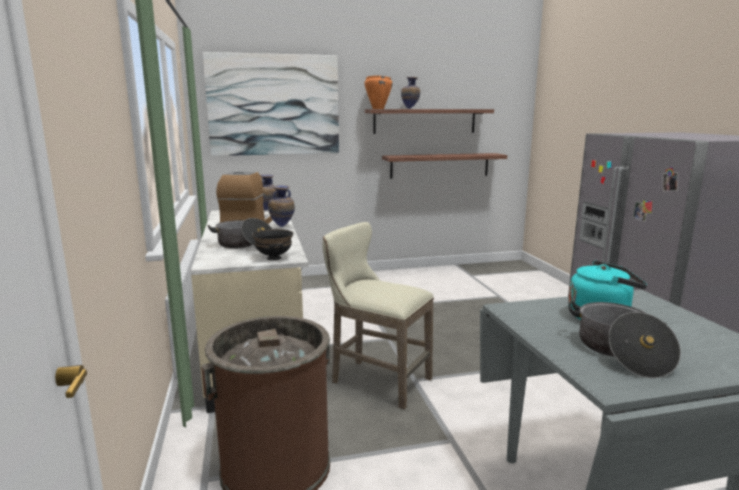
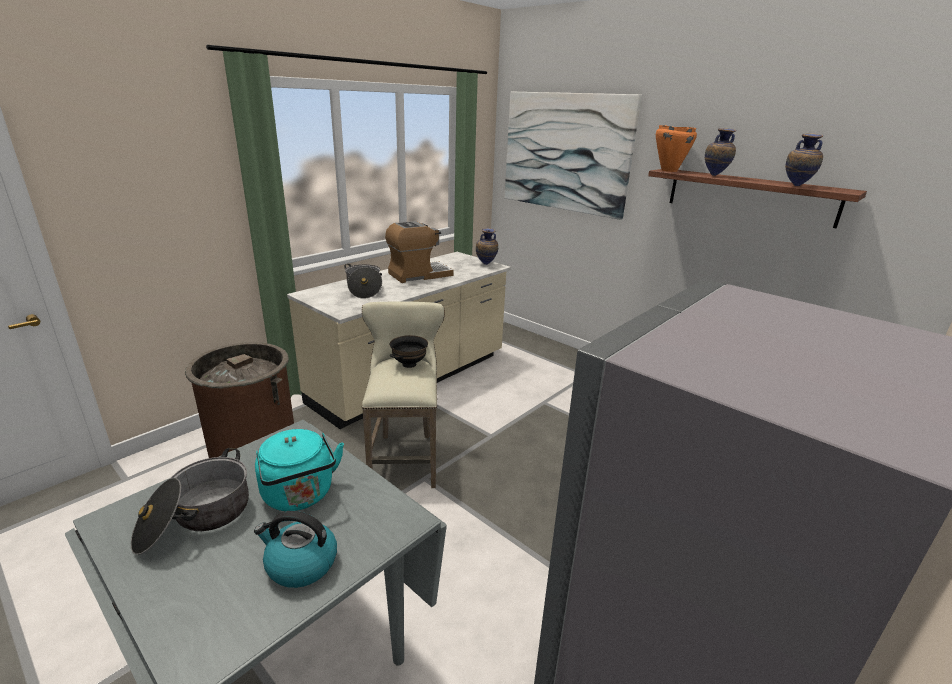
camera: 55 degrees right, 10 degrees up
black bowl [252,229,293,260] -> black bowl moved to [390,335,428,368]
vase [268,185,295,227] -> vase moved to [785,133,823,186]
shelf [382,153,507,179] -> none
none -> kettle [254,511,337,588]

